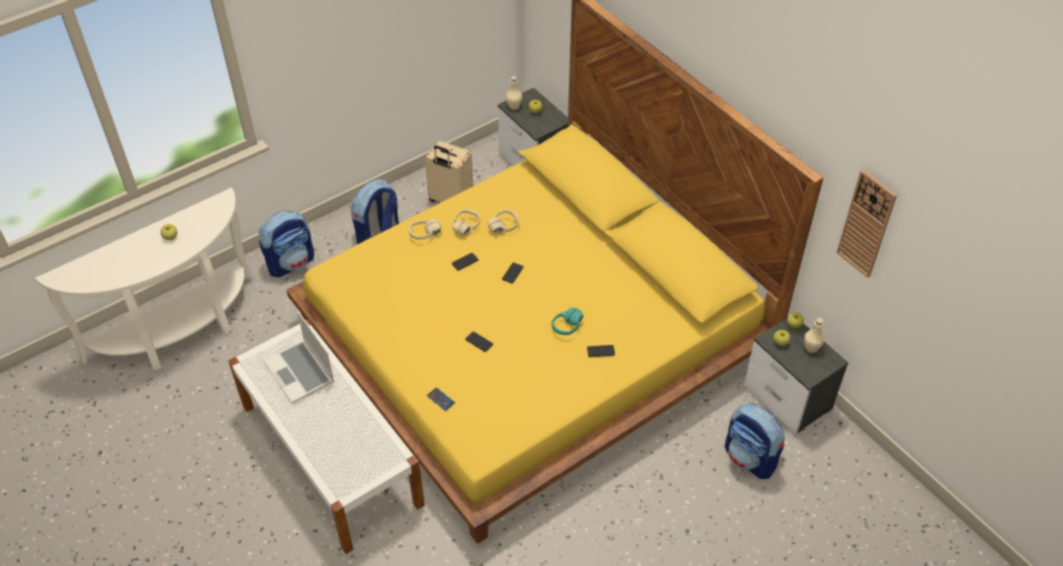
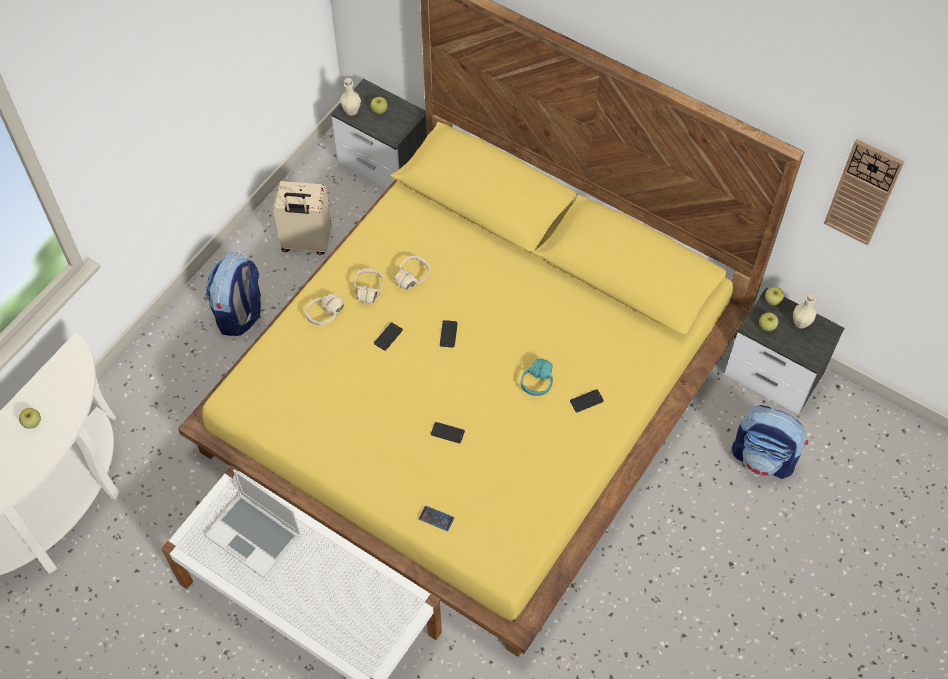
camera: 20 degrees left, 10 degrees up
backpack [258,210,314,277] -> none

